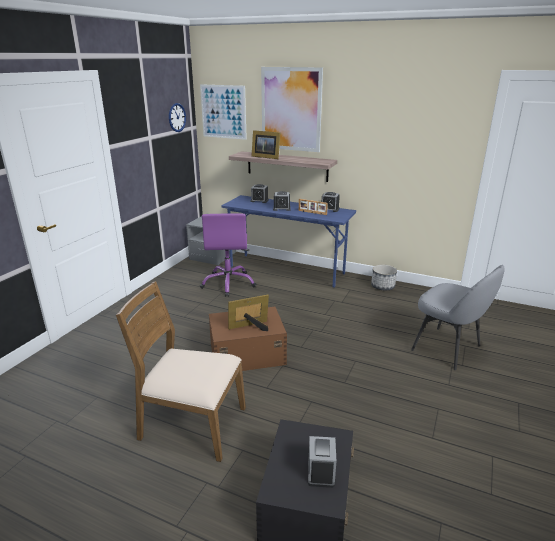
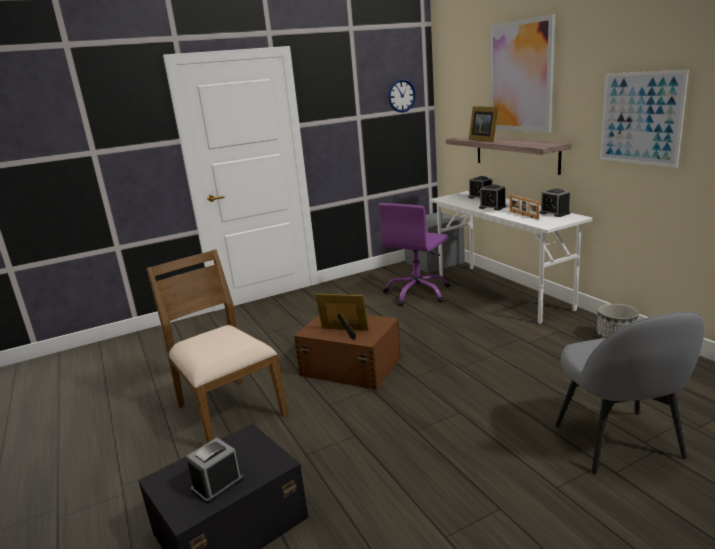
camera: 40 degrees right, 5 degrees down
picture [200,84,247,140] -> picture moved to [600,70,689,168]
blue desk [221,195,356,288] -> white desk [430,191,592,324]

